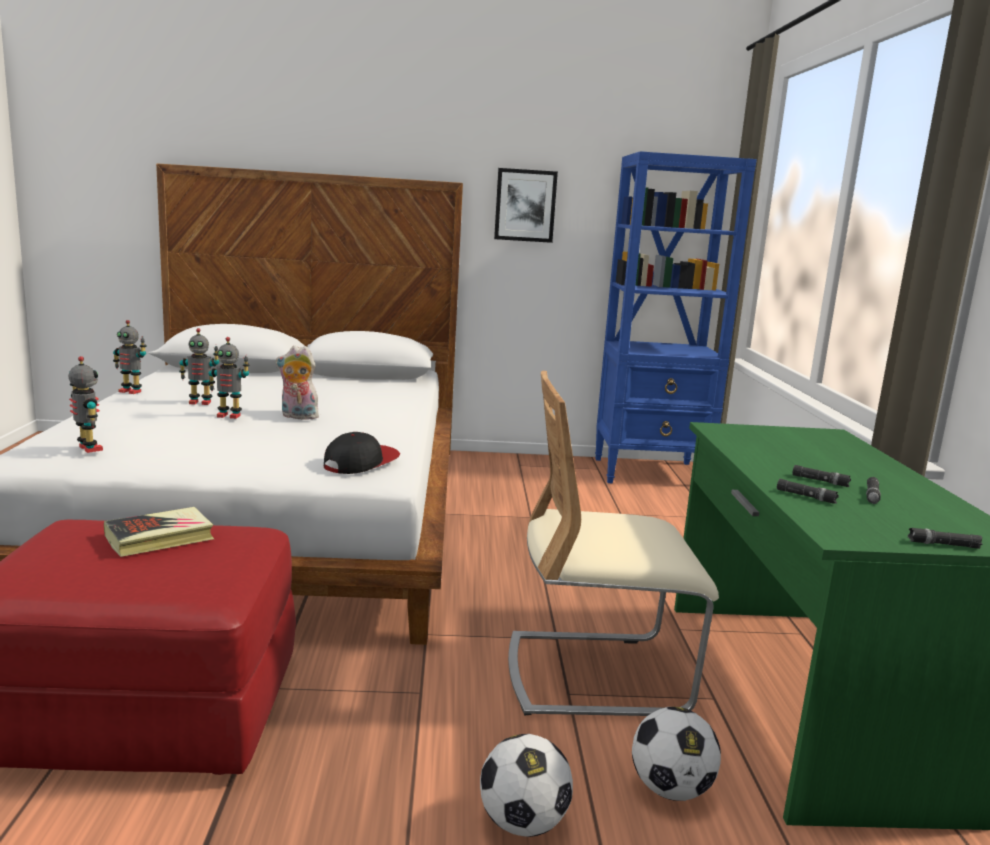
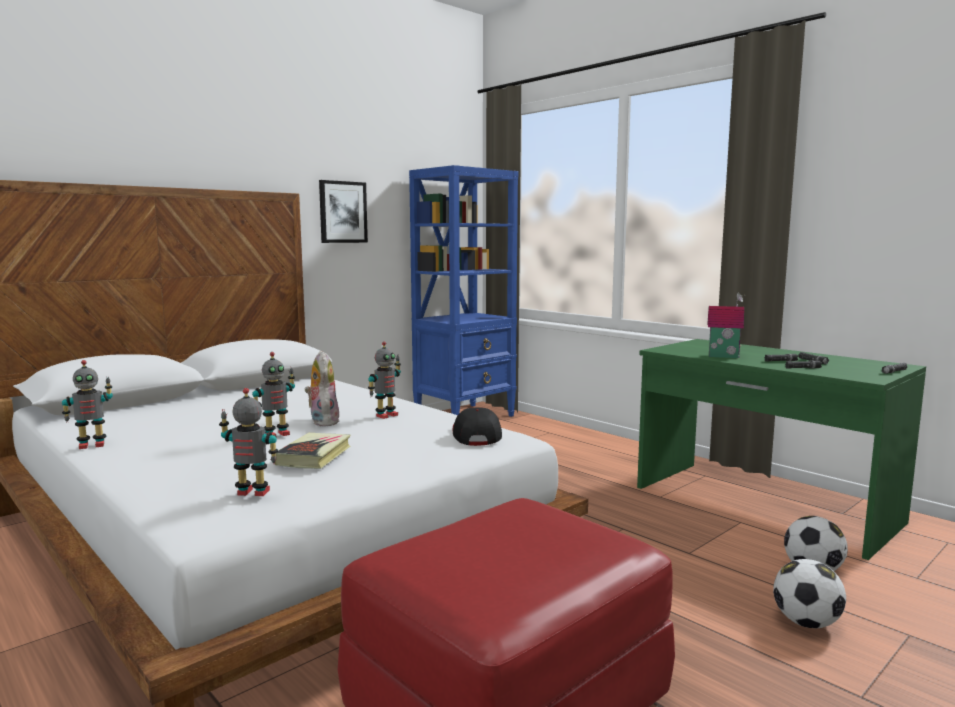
camera: 40 degrees left, 5 degrees down
book [104,507,214,557] -> book moved to [274,433,350,469]
toy robot [179,328,219,405] -> toy robot moved to [368,341,401,419]
plush toy [276,346,319,420] -> plush toy turned 105 degrees clockwise [305,351,340,426]
beige chair [508,371,719,716] -> none
none -> toy house [707,292,745,358]

